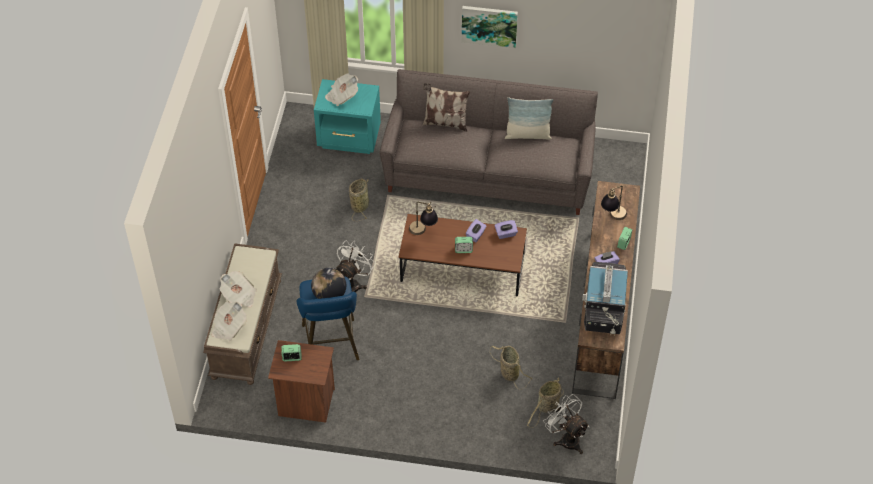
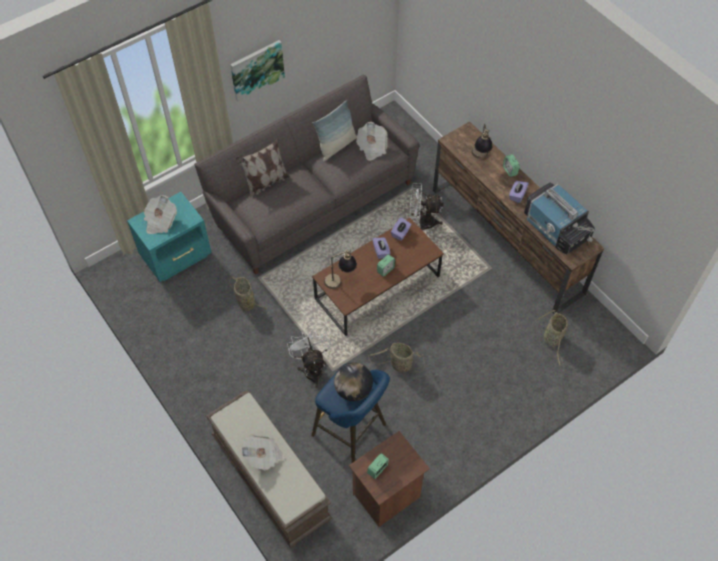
camera: 45 degrees left, 5 degrees up
newspaper [211,302,247,341] -> newspaper moved to [356,122,388,161]
basket [490,346,533,390] -> basket moved to [368,342,425,373]
white fan [543,394,589,454] -> white fan moved to [410,183,444,231]

